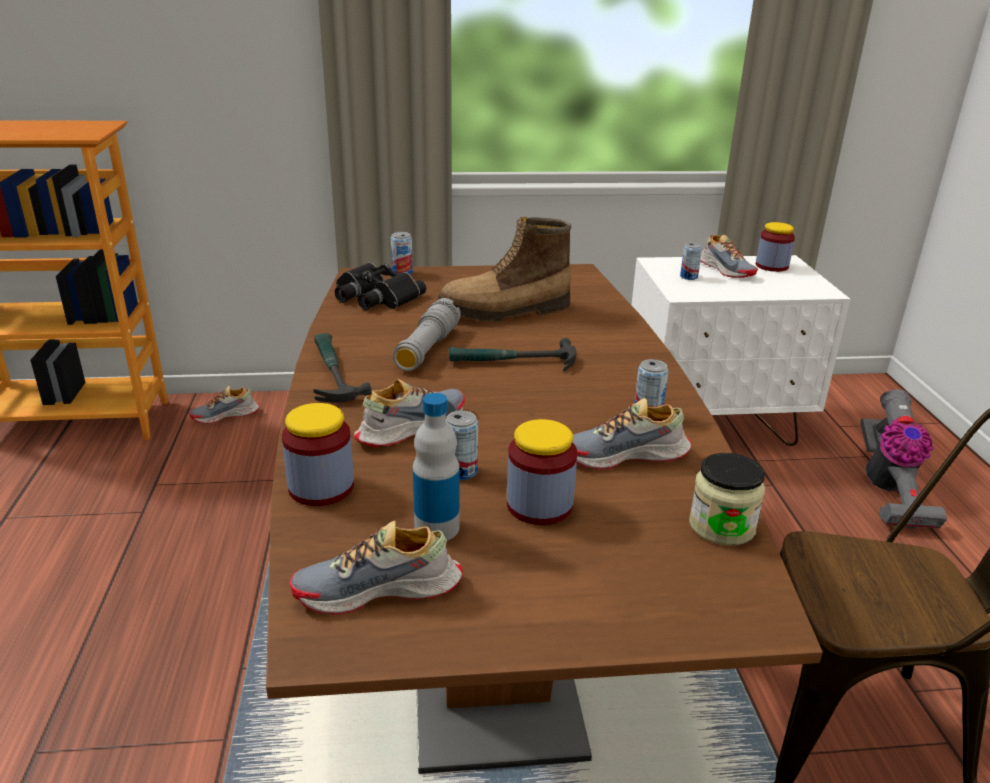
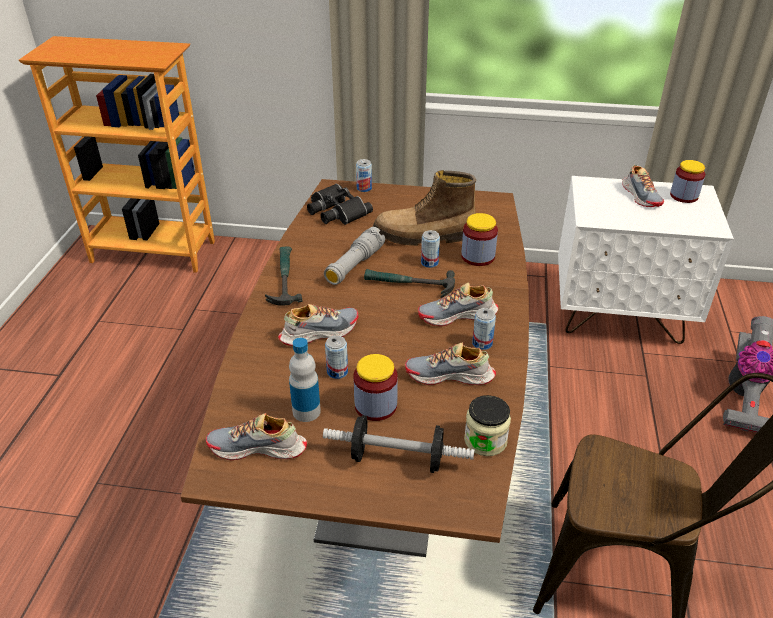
camera: 15 degrees right, 10 degrees up
shoe [189,386,260,424] -> shoe moved to [418,282,499,327]
jar [282,403,354,506] -> jar moved to [461,213,498,266]
can [680,242,702,280] -> can moved to [421,230,440,268]
none -> dumbbell [323,415,475,473]

